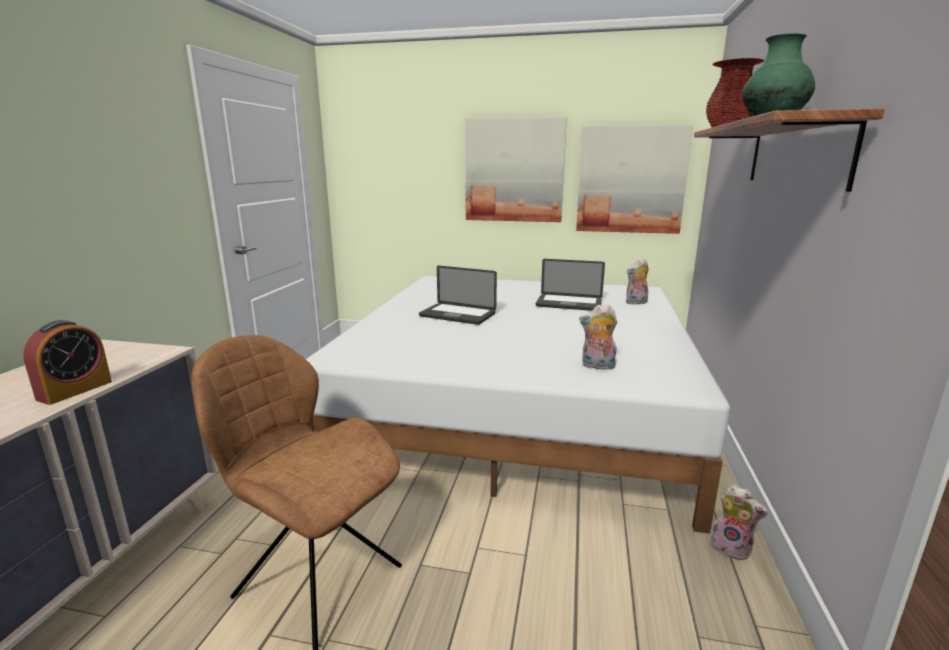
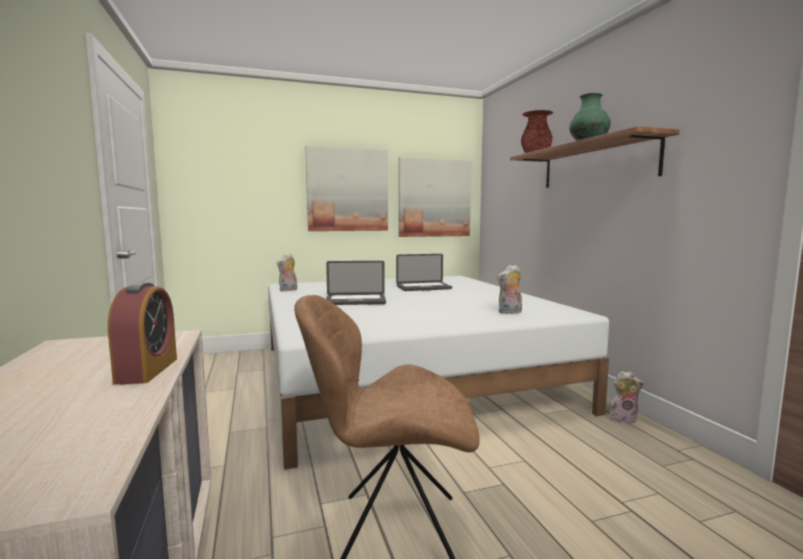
camera: 30 degrees left, 10 degrees down
plush toy [626,259,649,305] -> plush toy moved to [277,254,297,291]

